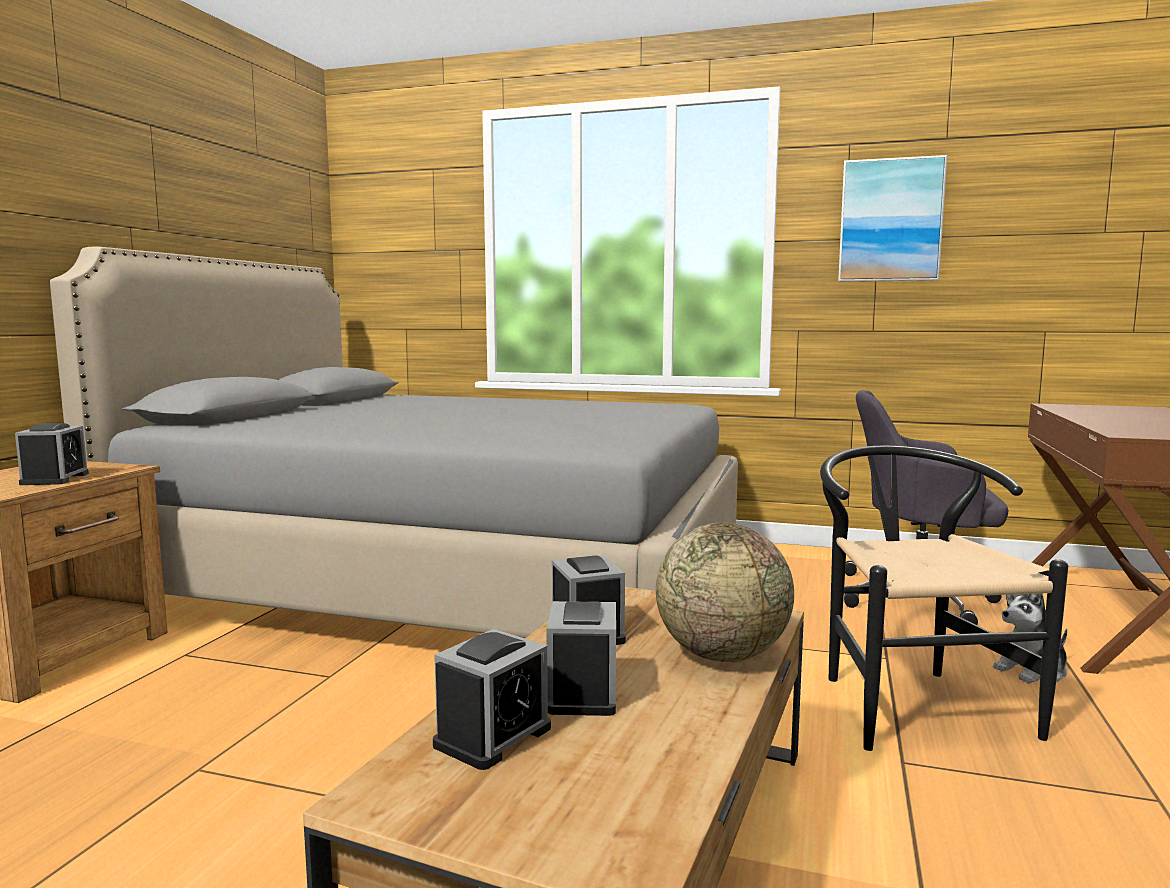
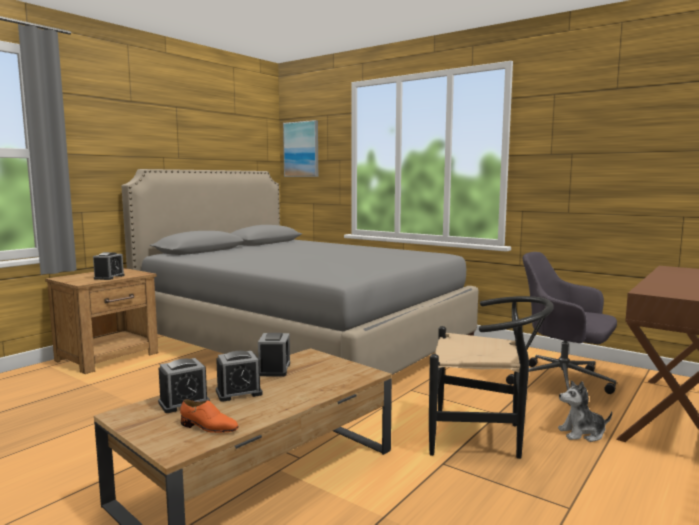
camera: 20 degrees right, 0 degrees up
alarm clock [546,601,616,716] -> alarm clock turned 45 degrees clockwise [216,351,263,402]
globe [656,522,794,662] -> none
black chair [820,446,1068,751] -> black chair turned 90 degrees clockwise [429,296,554,459]
picture [838,155,947,282] -> picture moved to [283,120,318,177]
none -> orange shoe [180,399,238,433]

